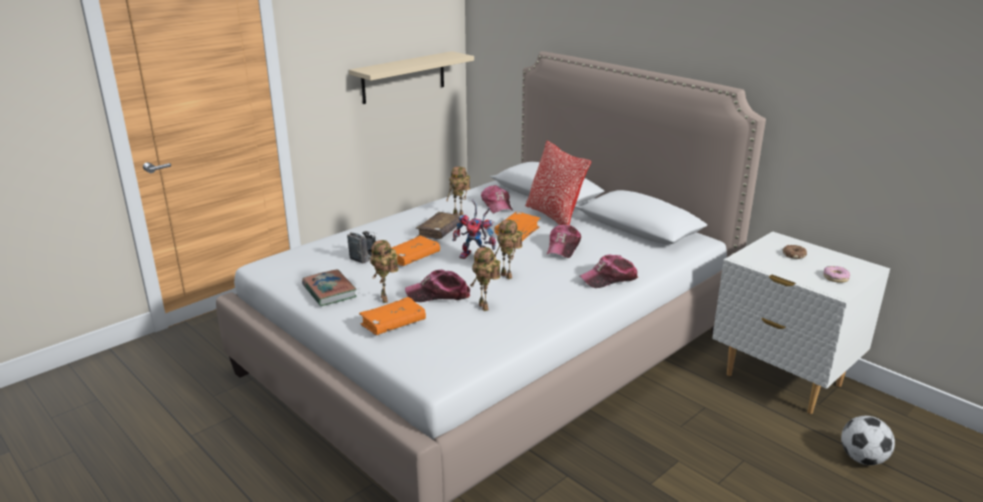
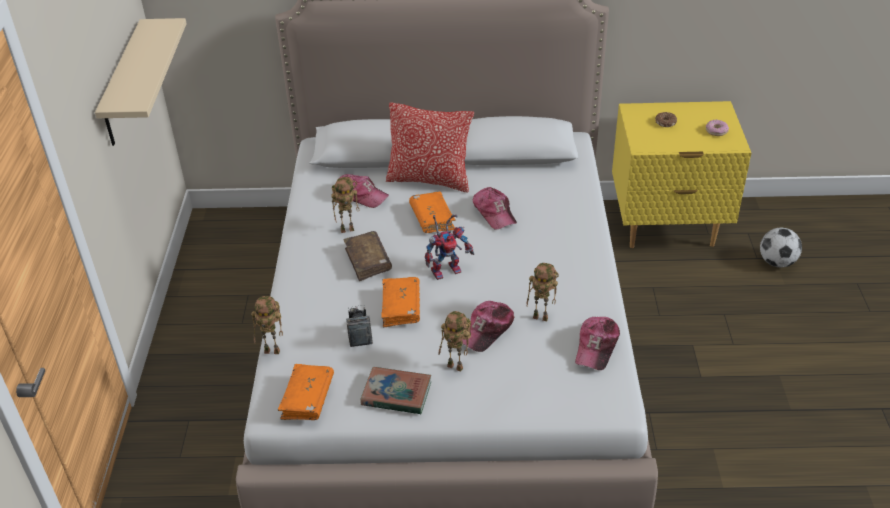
camera: 45 degrees left, 15 degrees up
orange book [359,297,426,335] -> orange book moved to [278,364,334,420]
toy robot [494,220,522,279] -> toy robot moved to [251,296,283,354]
cap [580,255,638,288] -> cap moved to [575,317,620,370]
white nightstand [712,231,890,414] -> yellow nightstand [612,101,751,248]

